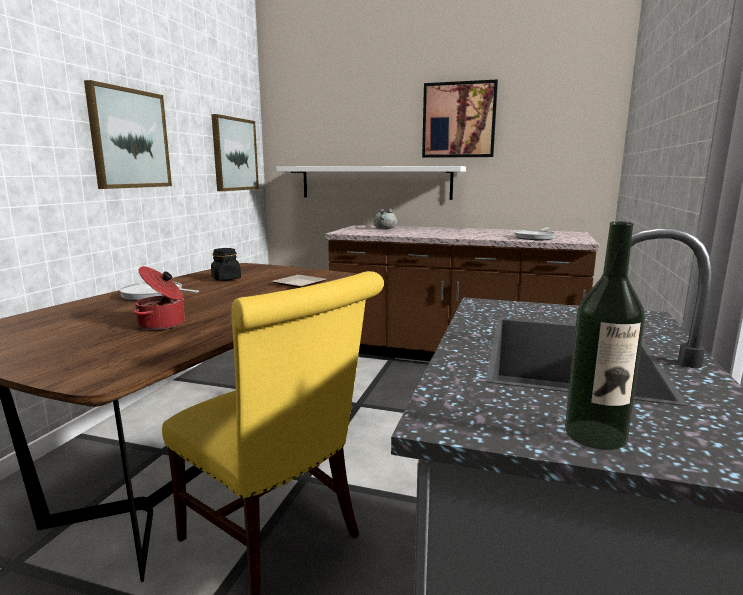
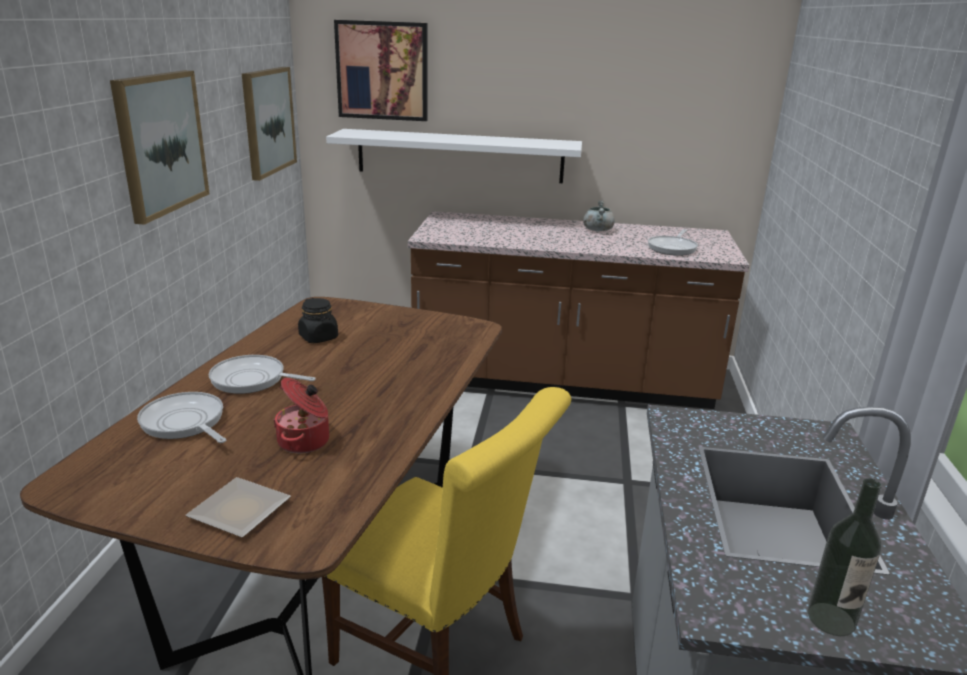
camera: 10 degrees left, 10 degrees up
plate [272,275,326,288] -> plate moved to [185,477,291,538]
grey cooking pot [373,208,397,229] -> grey cooking pot moved to [583,200,615,231]
picture [422,79,498,158] -> picture moved to [334,20,428,121]
none -> frying pan [137,392,226,443]

